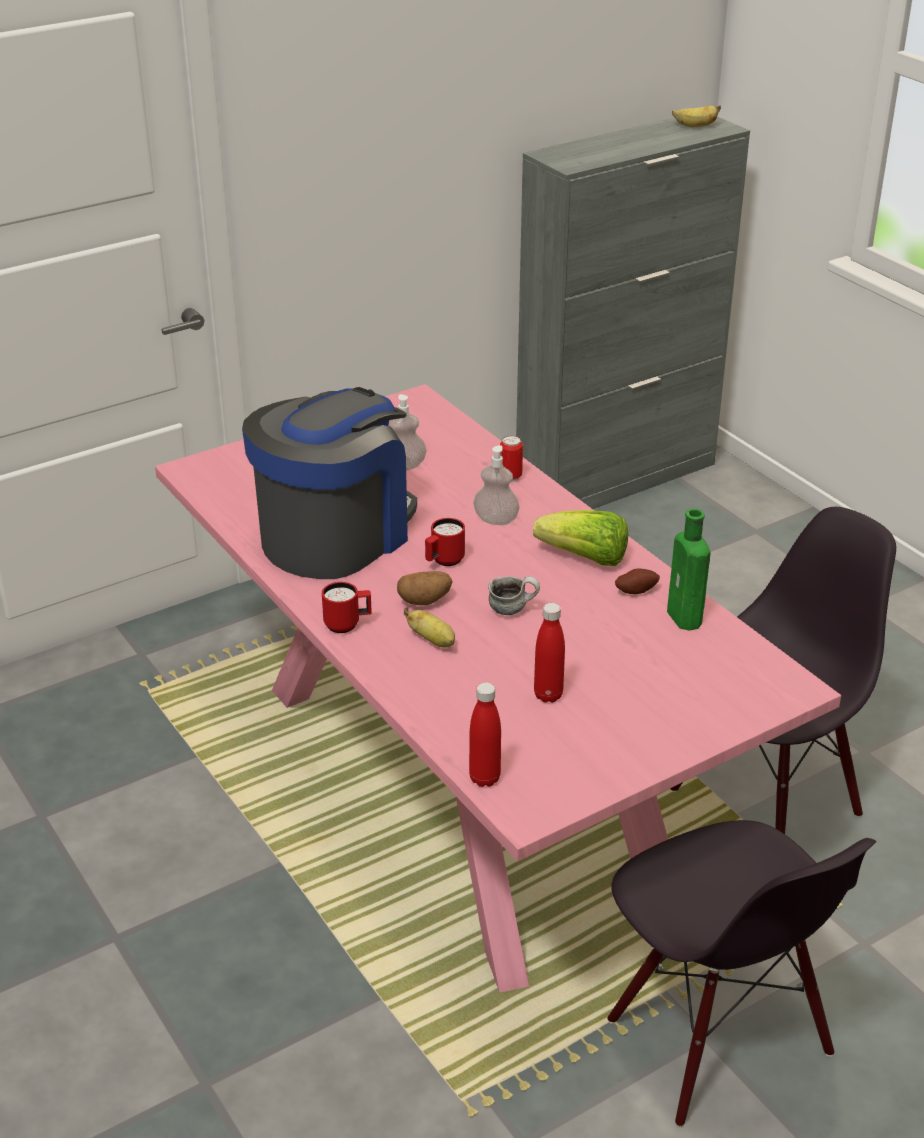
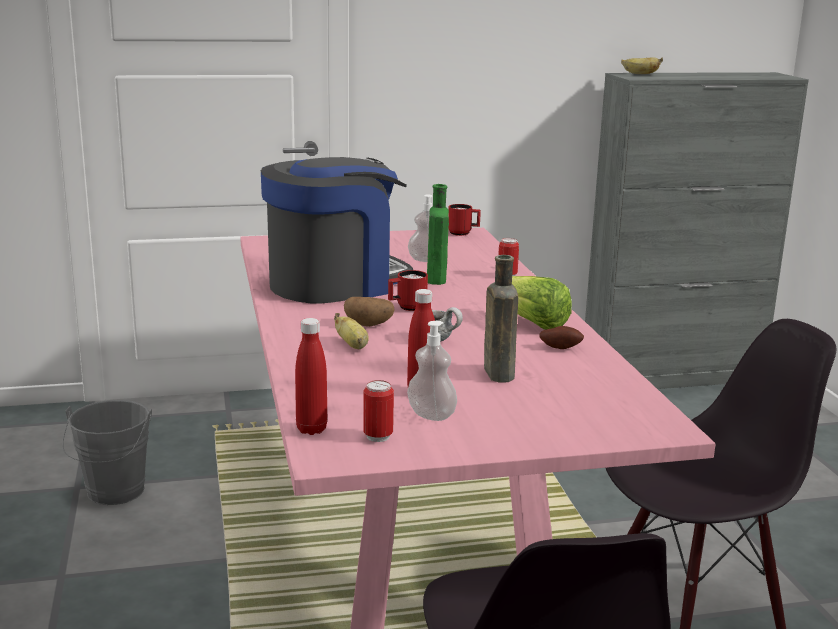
camera: 20 degrees right, 15 degrees down
red mug [322,582,372,633] -> red mug moved to [448,204,481,236]
soap dispenser [473,445,520,525] -> soap dispenser moved to [407,321,457,421]
green bottle [667,509,710,631] -> green bottle moved to [427,184,449,285]
banana [672,105,721,127] -> banana moved to [621,57,663,74]
none -> grey bucket [62,400,152,505]
none -> can [363,380,394,442]
none -> brown bottle [484,255,518,383]

